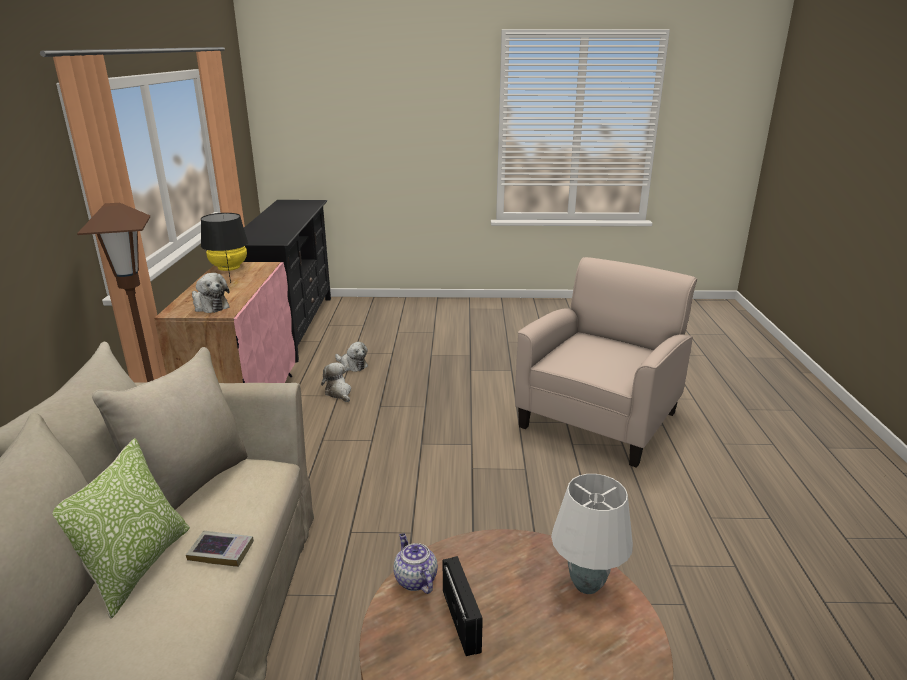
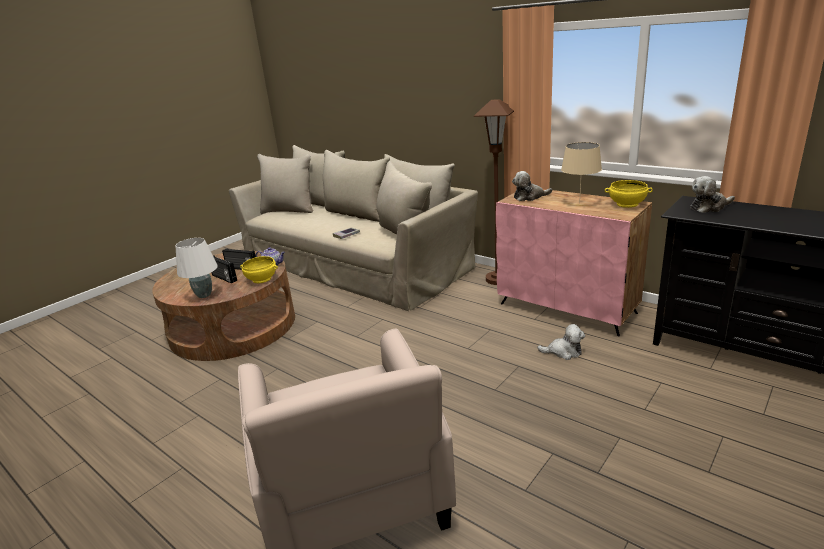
camera: 130 degrees right, 0 degrees up
pillow [52,438,190,619] -> none
black table lamp [201,213,248,283] -> beige table lamp [561,142,602,204]
plush toy [335,342,368,372] -> plush toy moved to [690,176,735,213]
none -> radio [212,255,237,283]
none -> yellow bowl [240,256,278,283]

